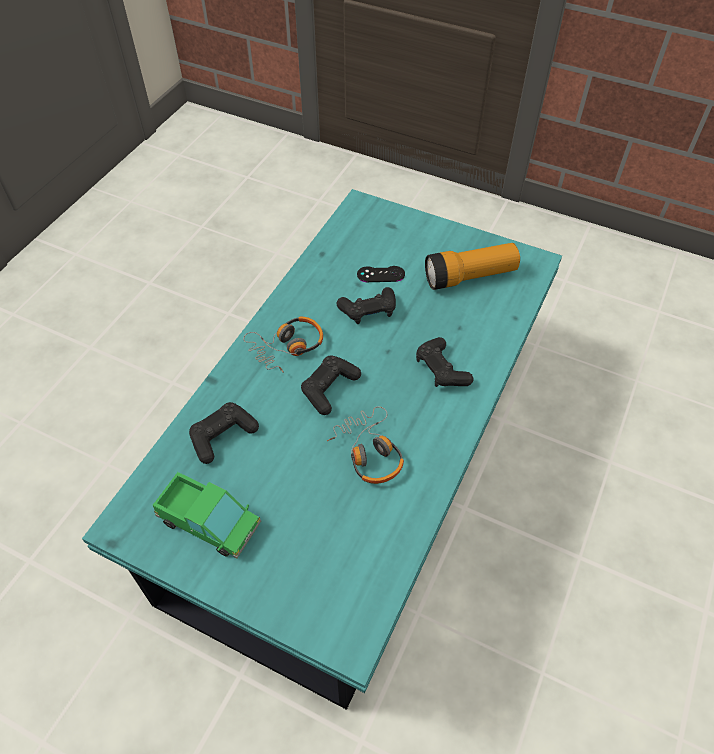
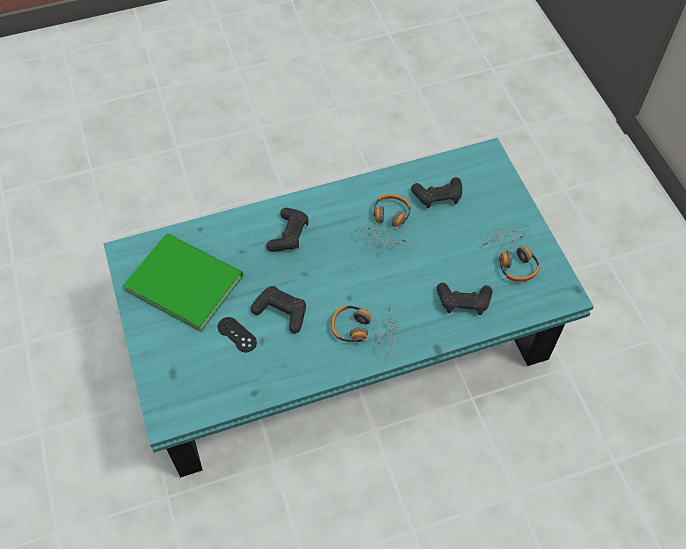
camera: 135 degrees left, 5 degrees up
toy truck [153,472,261,558] -> headphones [482,224,540,282]
black game controller [301,356,361,415] -> black game controller moved to [411,177,462,208]
flashlight [425,243,520,290] -> green book [123,233,243,332]

